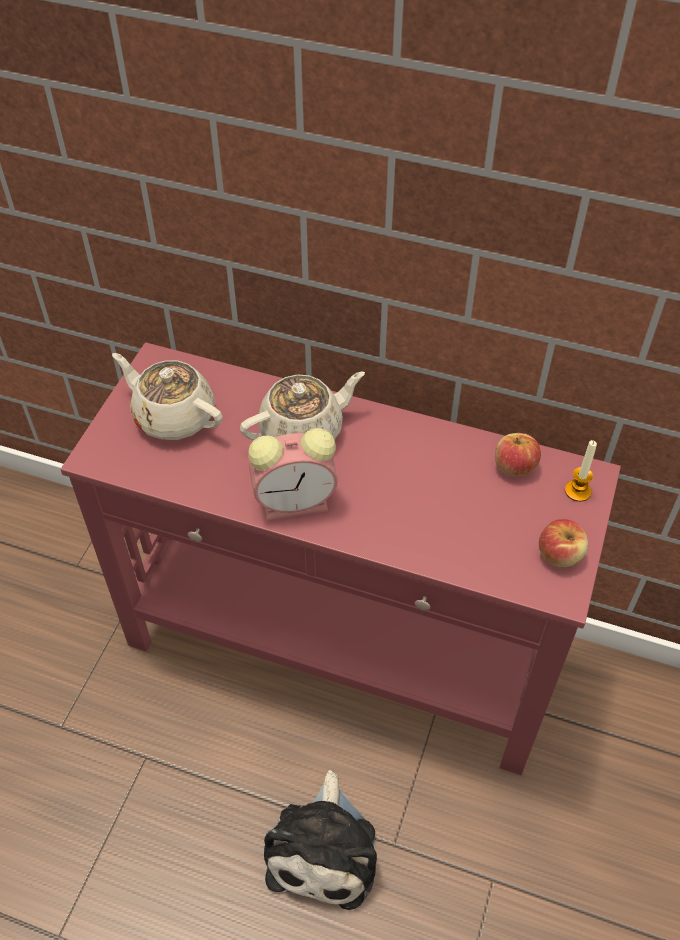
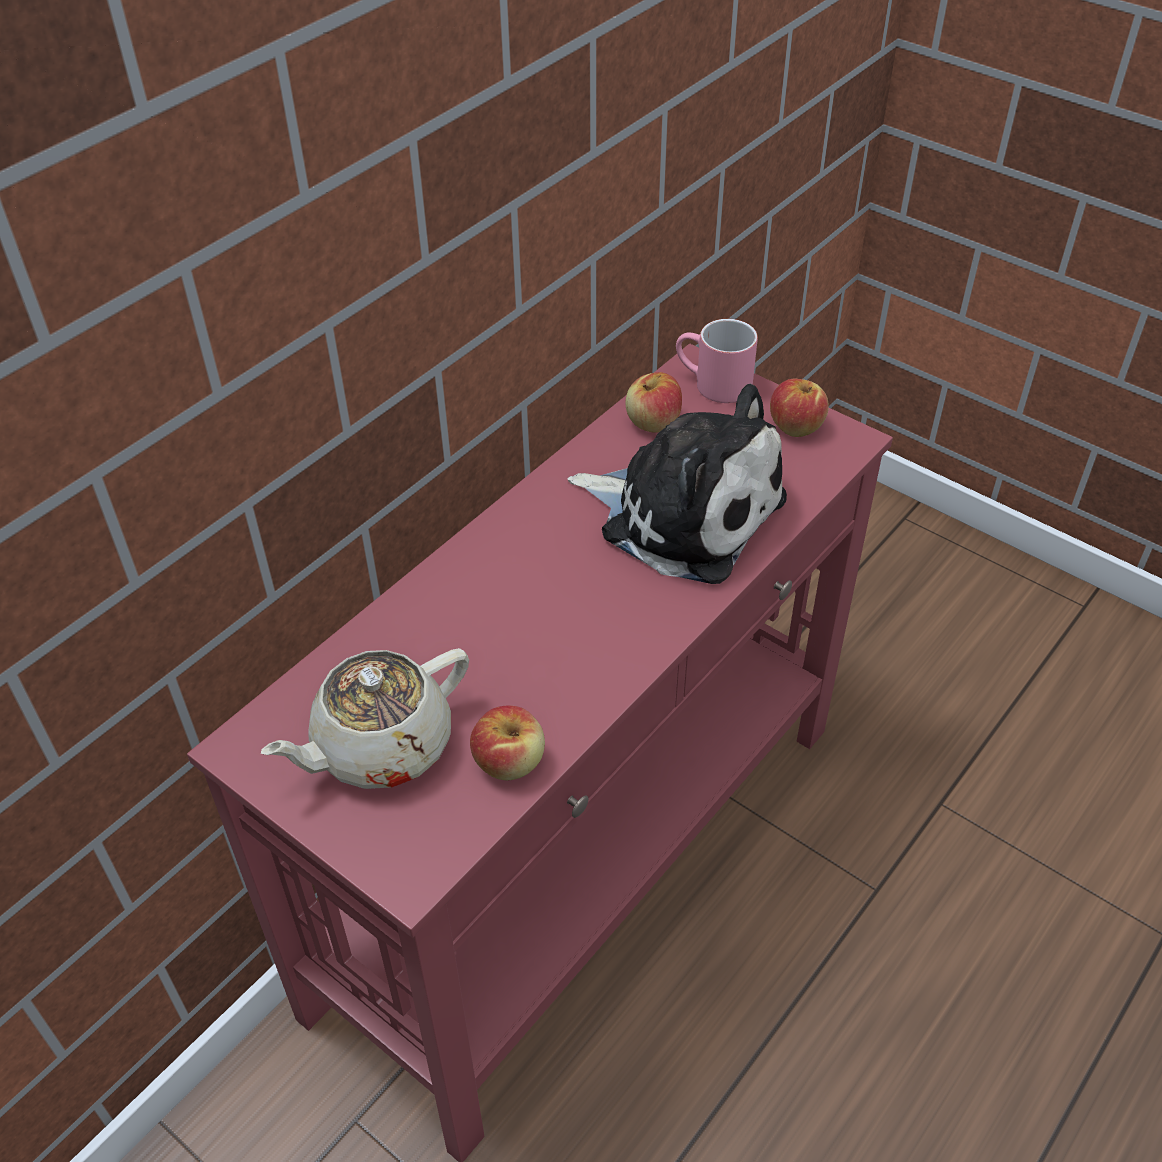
camera: 70 degrees left, 5 degrees down
beige teapot [240,371,365,440] -> none
alarm clock [248,428,338,521] -> none
plush toy [264,770,377,910] -> plush toy moved to [568,384,787,584]
candle [565,440,597,502] -> pink mug [676,319,758,403]
none -> apple [470,706,545,780]

